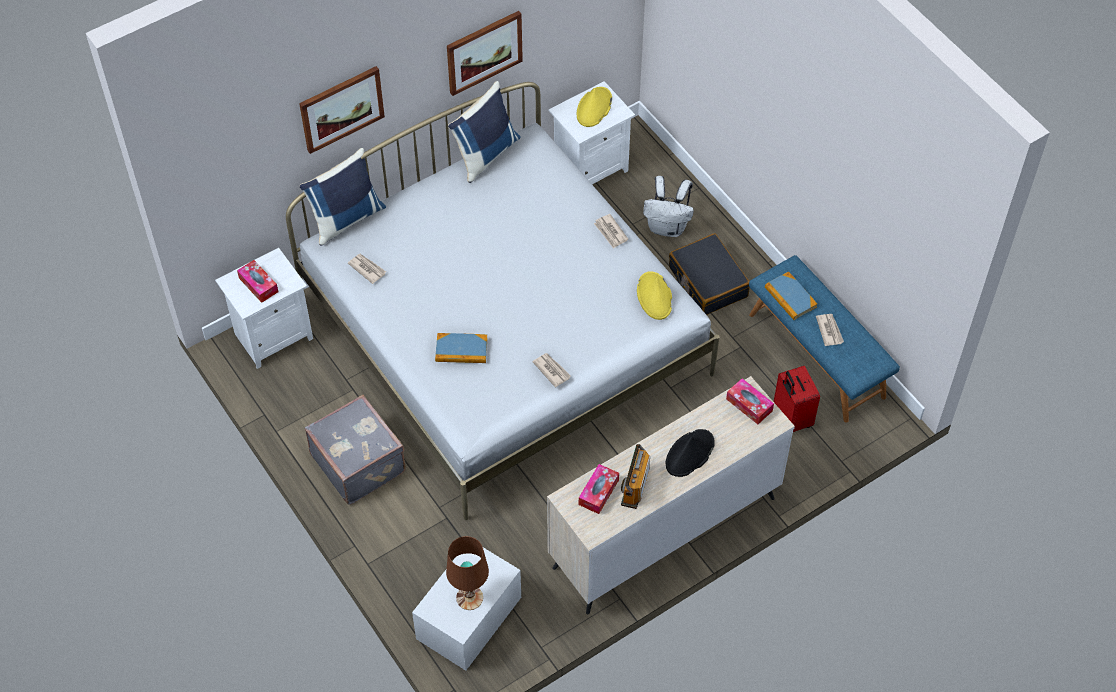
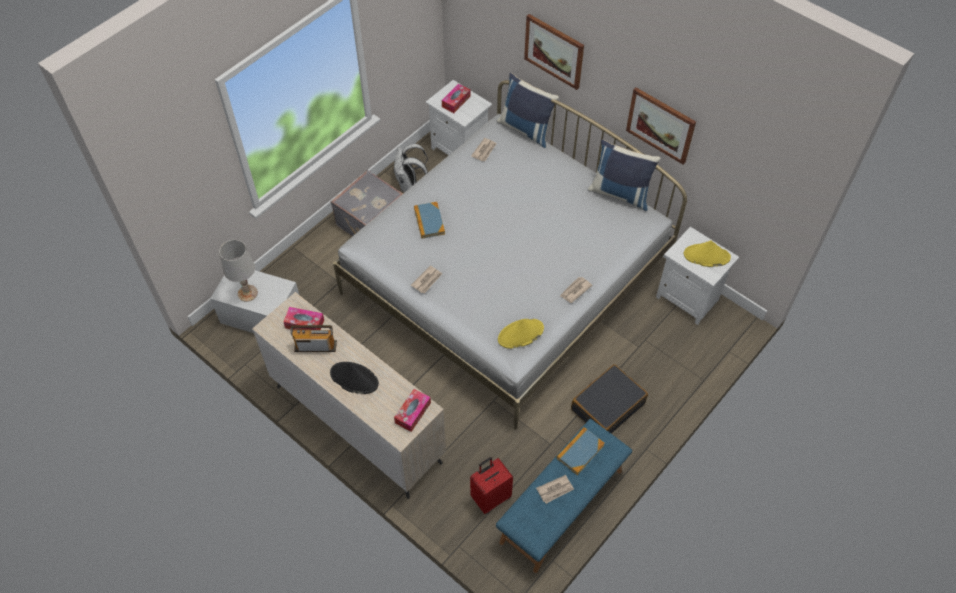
camera: 75 degrees right, 0 degrees up
brown table lamp [446,536,489,610] -> white table lamp [219,240,258,302]
white backpack [643,176,694,237] -> white backpack moved to [394,144,428,192]

